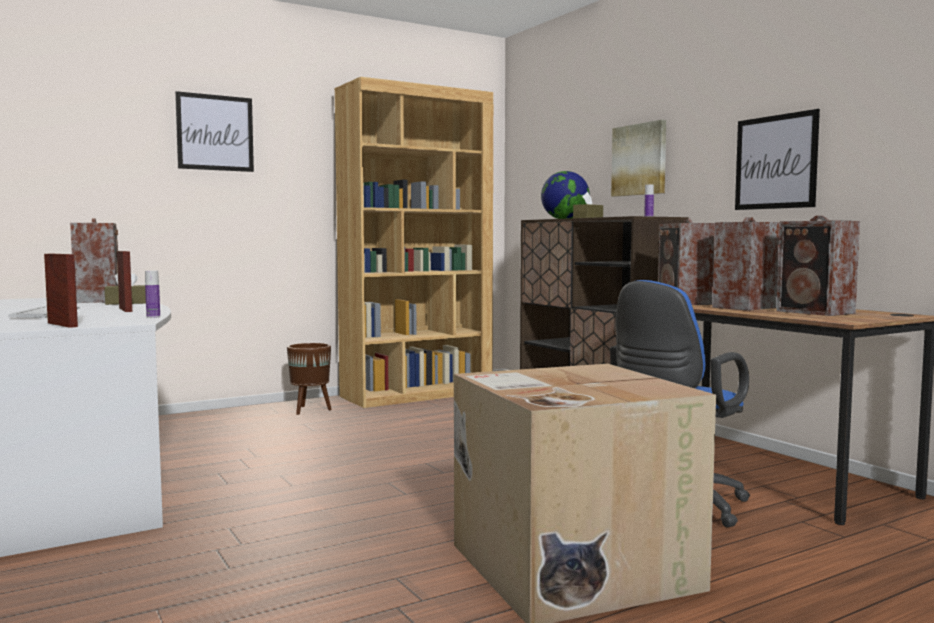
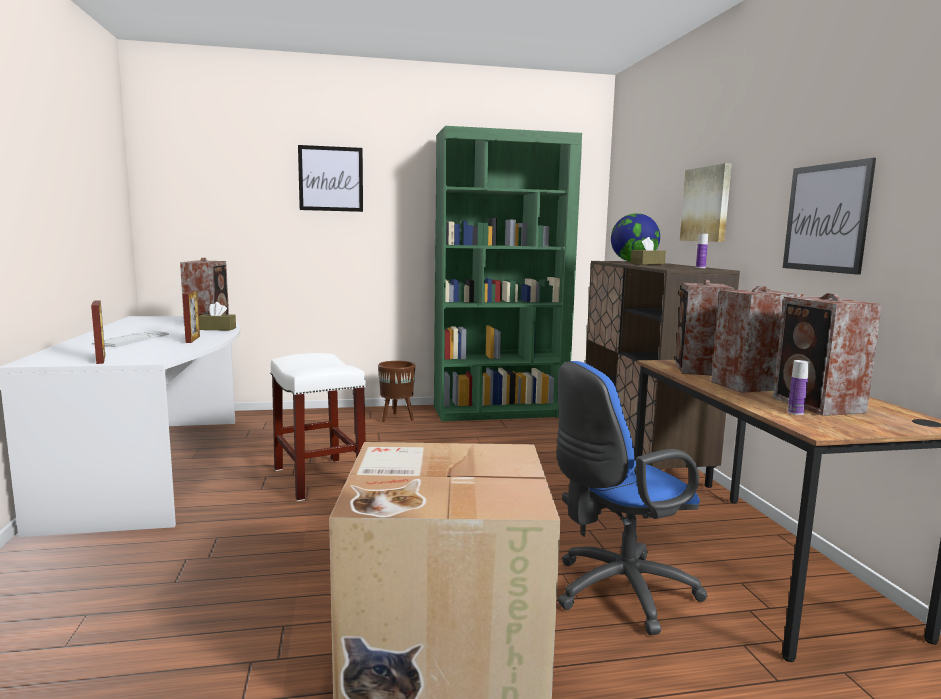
camera: 20 degrees right, 5 degrees up
bottle [145,271,160,318] -> bottle moved to [788,360,810,415]
brown bookcase [335,77,493,408] -> green bookcase [434,126,582,421]
none -> white stool [270,353,366,501]

